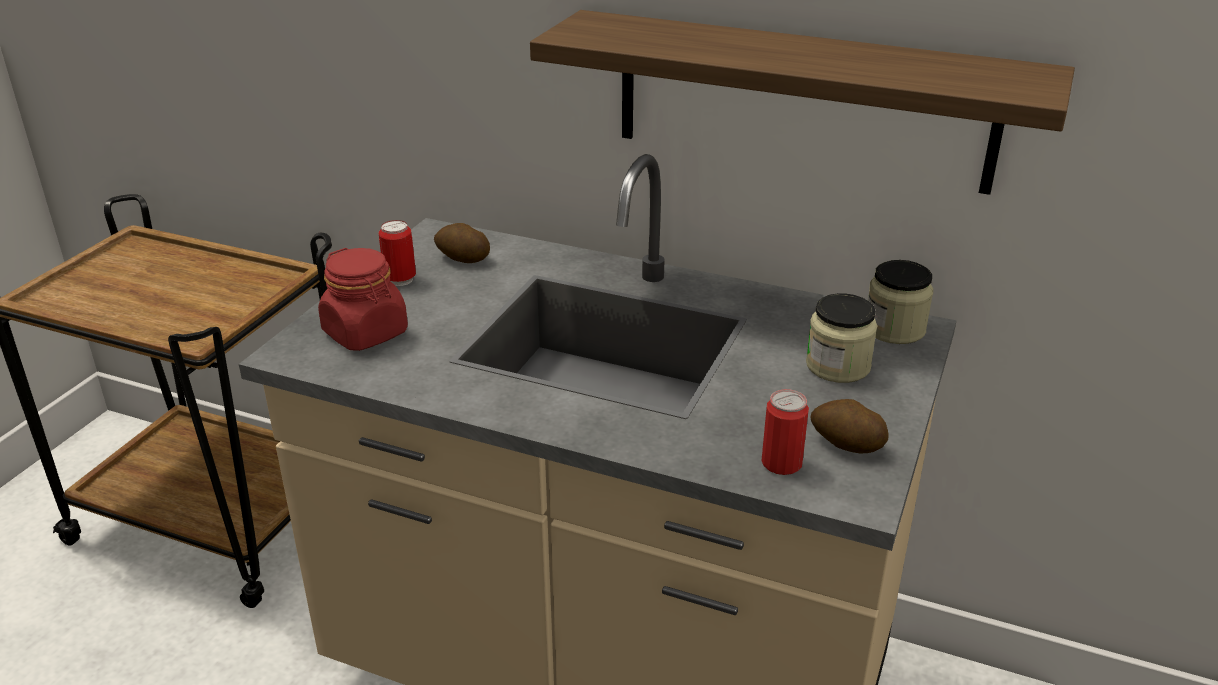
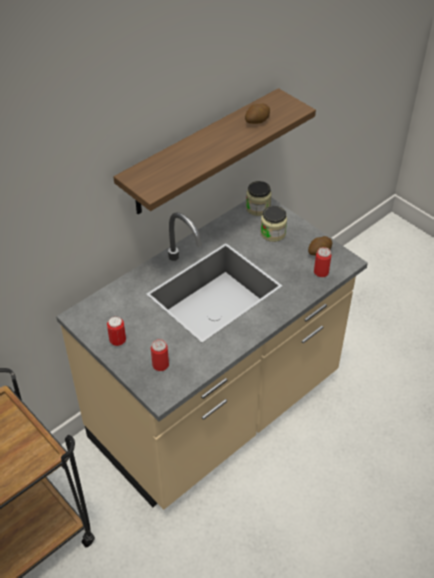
camera: 65 degrees left, 15 degrees up
red jar [318,248,408,351] -> can [151,339,169,371]
potato [434,223,490,263] -> potato moved to [245,104,270,124]

